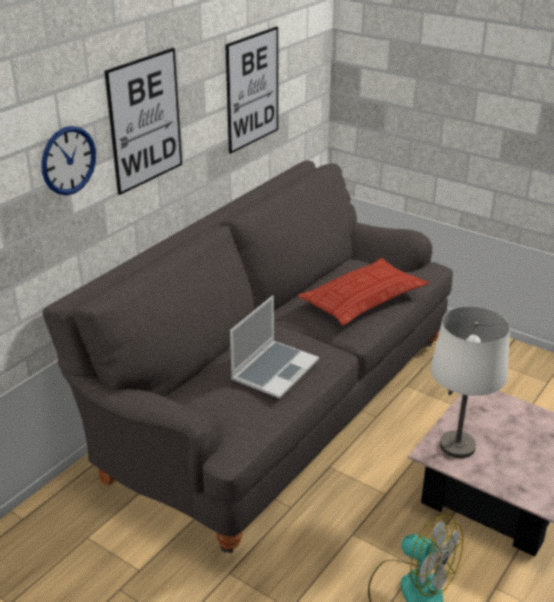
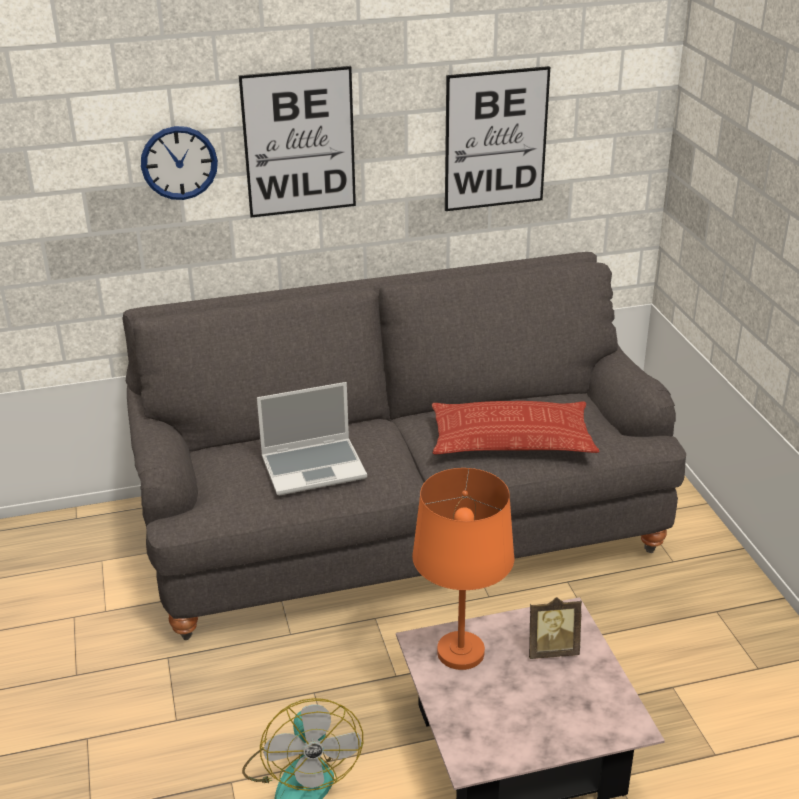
camera: 40 degrees right, 0 degrees up
white table lamp [430,306,510,458] -> orange table lamp [412,468,514,670]
none -> picture frame [529,597,582,659]

